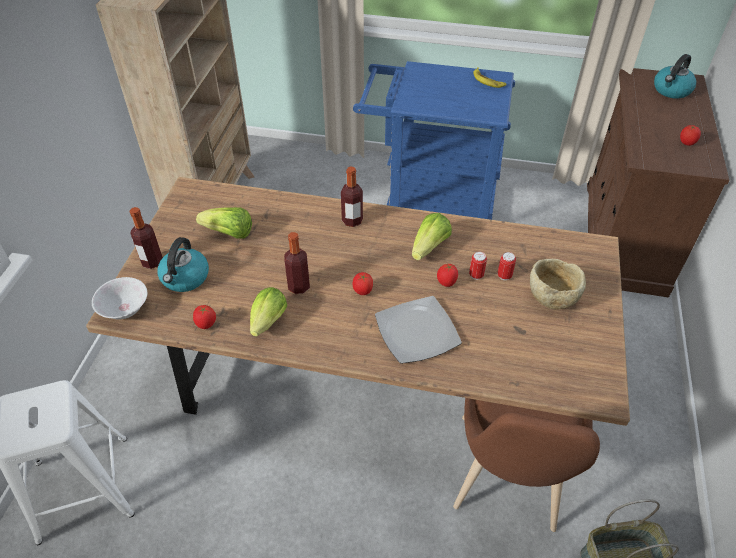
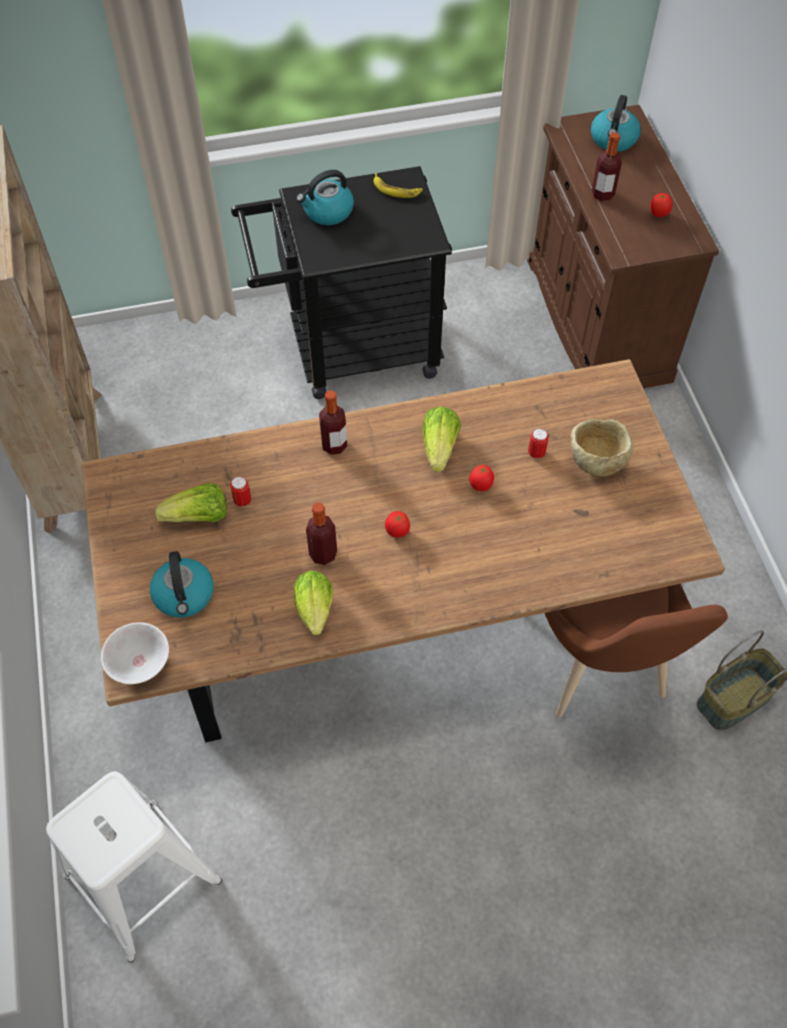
camera: 25 degrees left, 10 degrees up
bottle [130,207,163,269] -> bottle moved to [592,132,622,201]
tomato [193,305,216,329] -> none
blue cart [353,61,515,220] -> black cart [231,166,452,399]
plate [375,296,462,364] -> none
can [469,252,487,280] -> can moved to [230,476,251,507]
none -> kettle [296,170,354,225]

